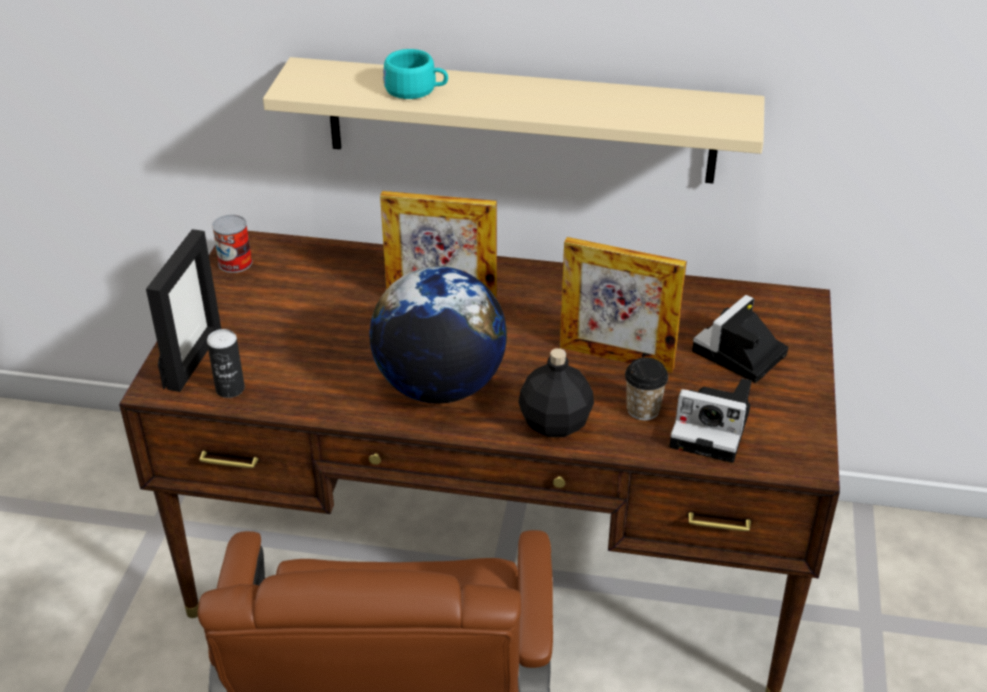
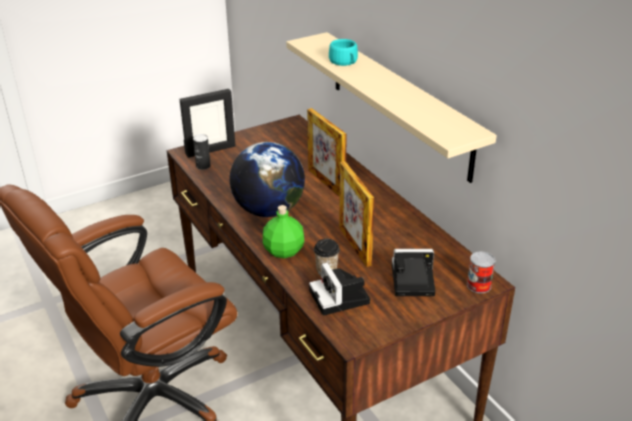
camera: 50 degrees right, 5 degrees down
can [212,215,252,273] -> can moved to [467,252,495,293]
black bottle [518,348,594,437] -> green bottle [263,205,304,258]

